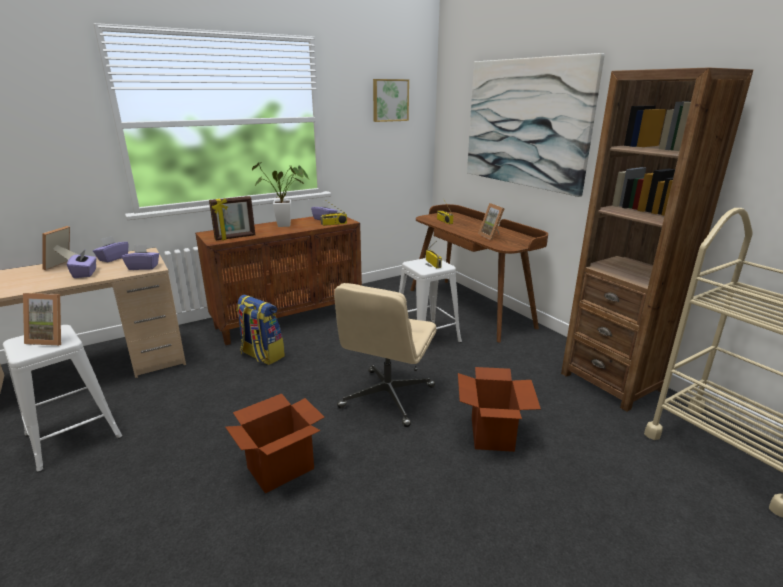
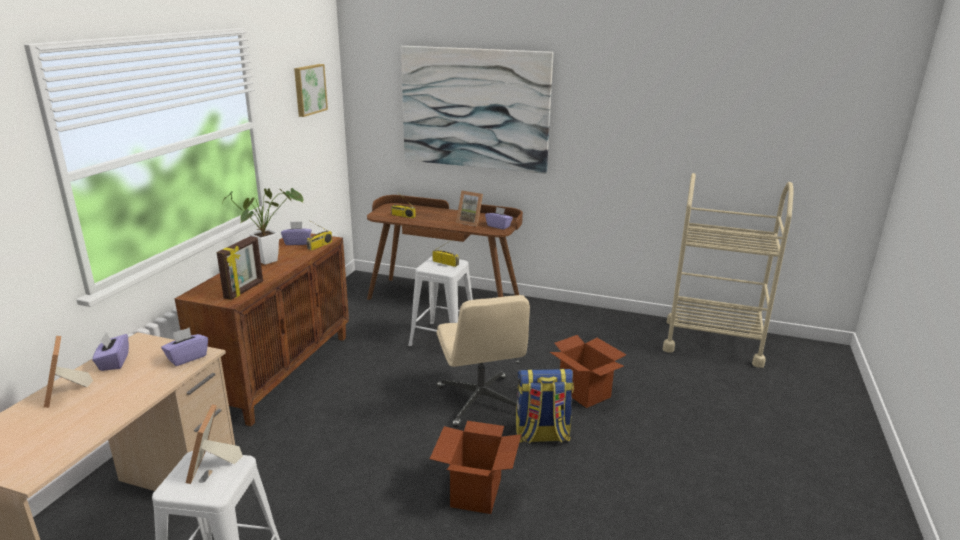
camera: 40 degrees left, 0 degrees up
picture frame [23,293,61,346] -> picture frame turned 120 degrees clockwise [186,404,243,484]
purple tissue box [67,250,97,278] -> purple tissue box moved to [485,207,513,229]
backpack [236,294,285,365] -> backpack moved to [516,368,574,444]
brown bookcase [561,68,753,412] -> none

